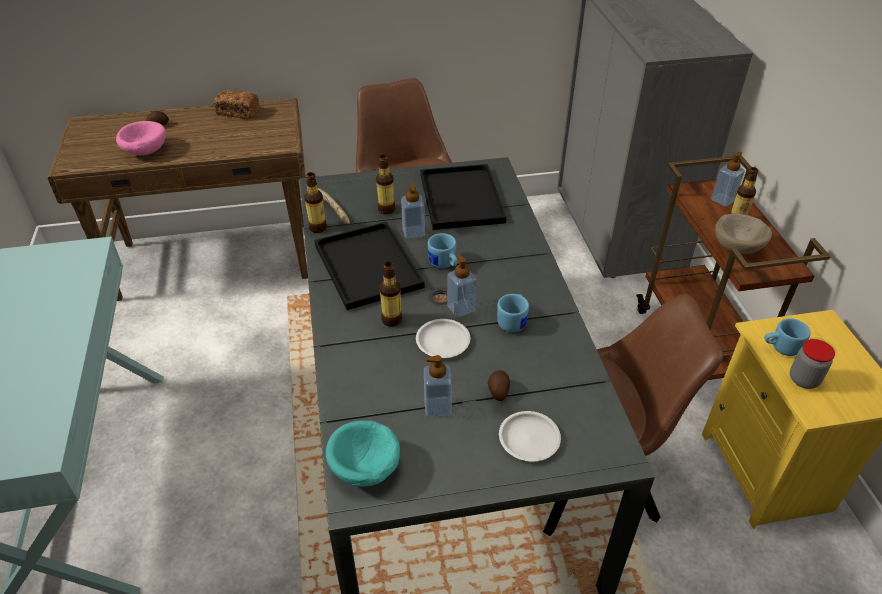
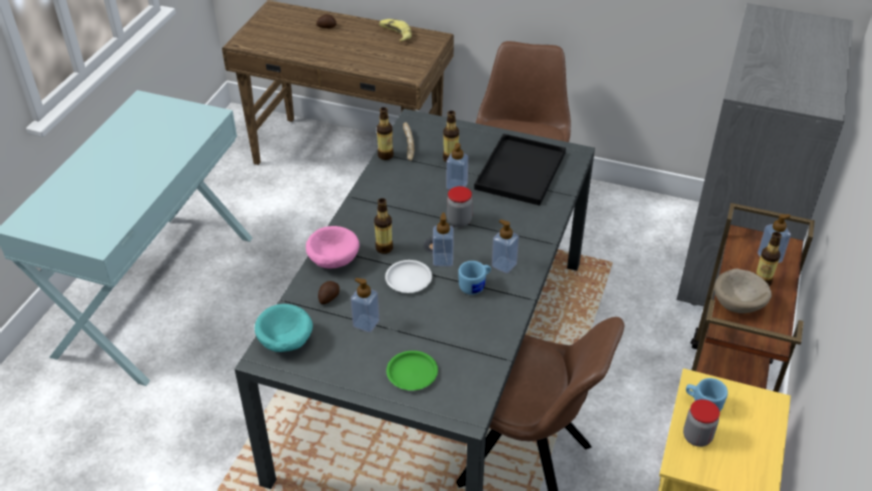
camera: 30 degrees right, 0 degrees up
pink bowl [116,121,166,155] -> pink bowl moved to [306,226,359,269]
bread [213,90,259,119] -> banana [379,19,412,42]
black tray [314,221,425,310] -> none
blue mug [428,233,458,268] -> jar [447,186,473,227]
potato [488,370,510,401] -> potato moved to [318,281,340,304]
white plate [499,411,561,461] -> green plate [386,351,438,390]
none -> soap dispenser [492,219,519,273]

